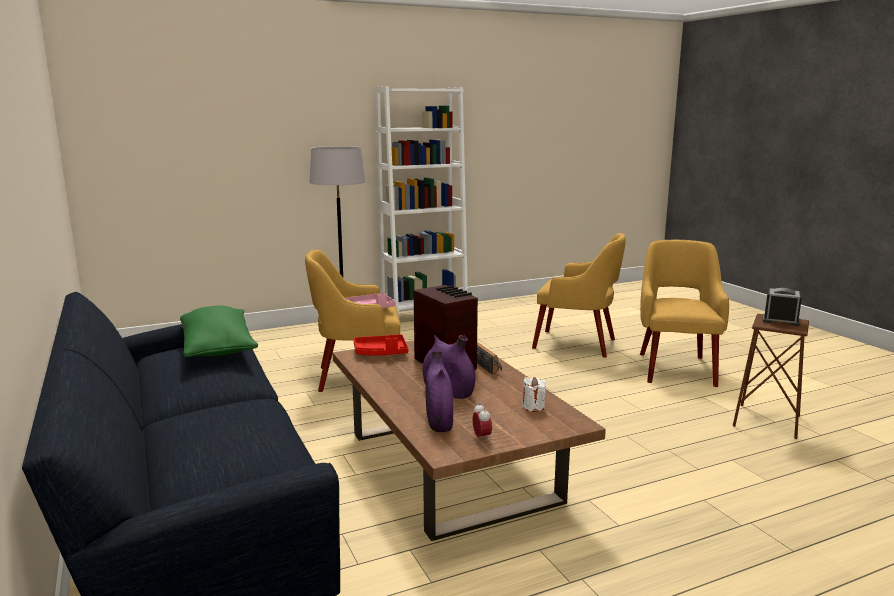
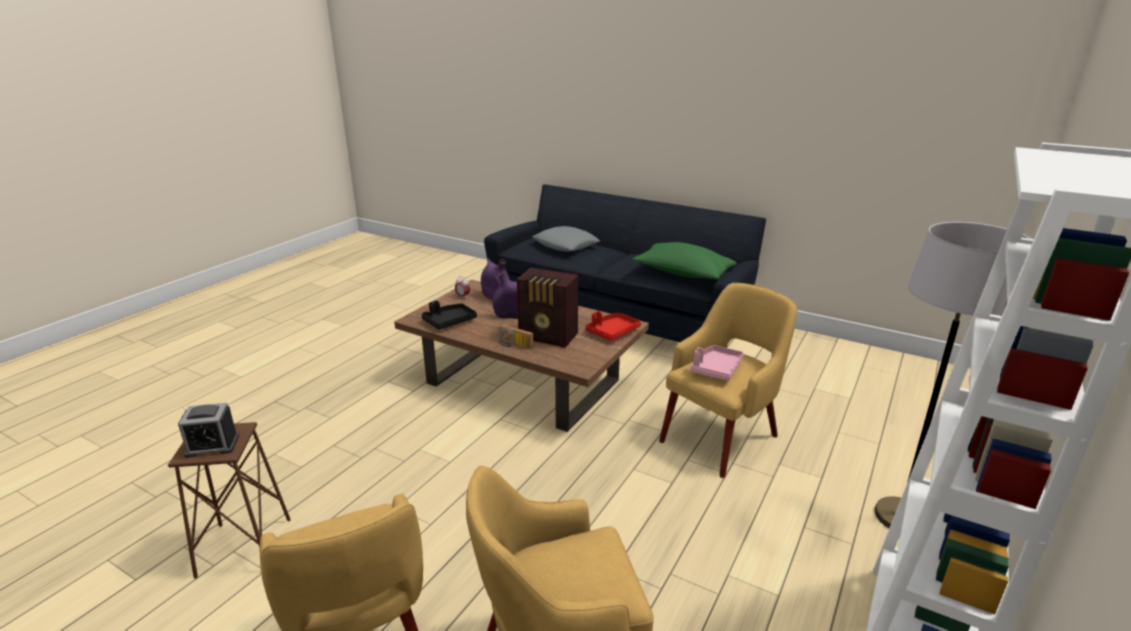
camera: 145 degrees right, 10 degrees up
white candle [522,377,546,412] -> black tray [422,301,477,330]
none -> grey pillow [532,226,600,252]

